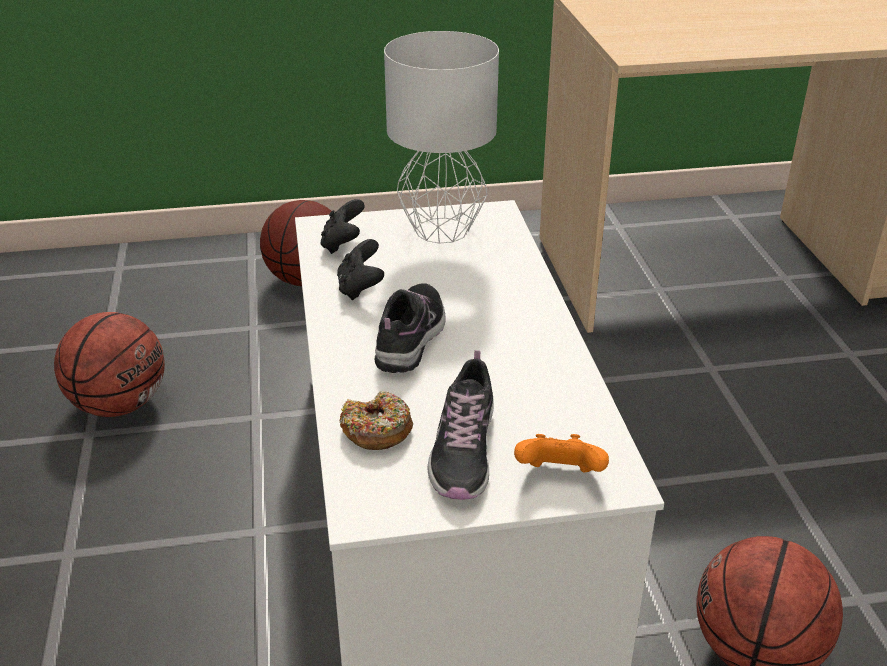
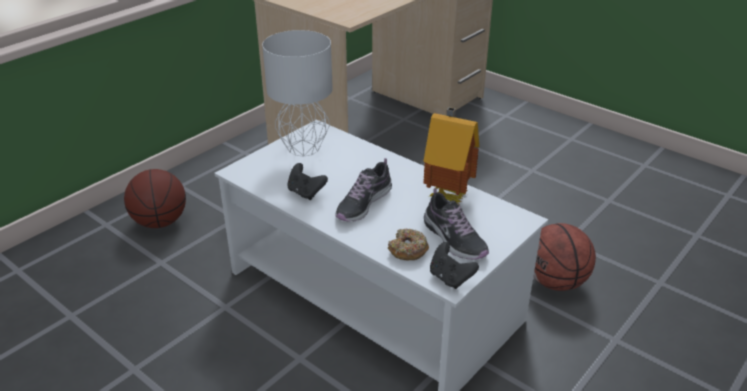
camera: 40 degrees left, 0 degrees up
basketball [54,312,165,417] -> none
black game controller [321,199,365,254] -> black game controller moved to [430,242,479,289]
shoe [374,283,446,373] -> shoe turned 120 degrees counterclockwise [335,158,392,222]
orange game controller [514,434,609,472] -> none
none -> toy house [423,107,479,204]

